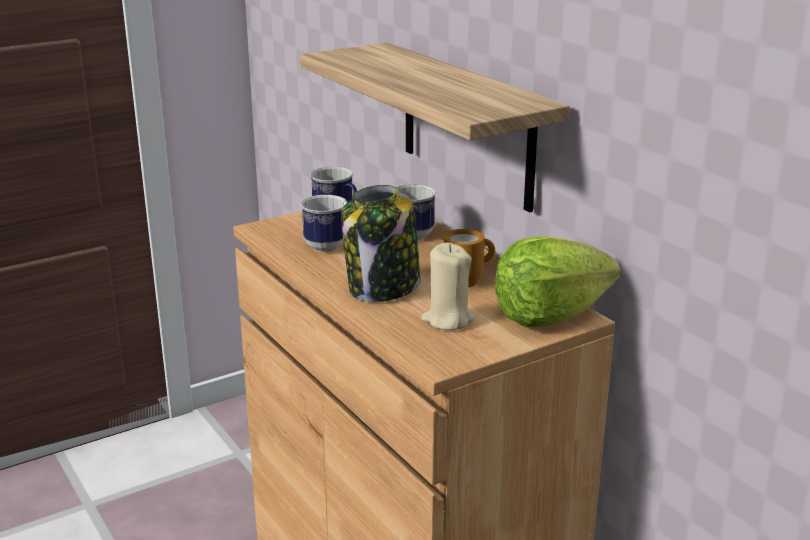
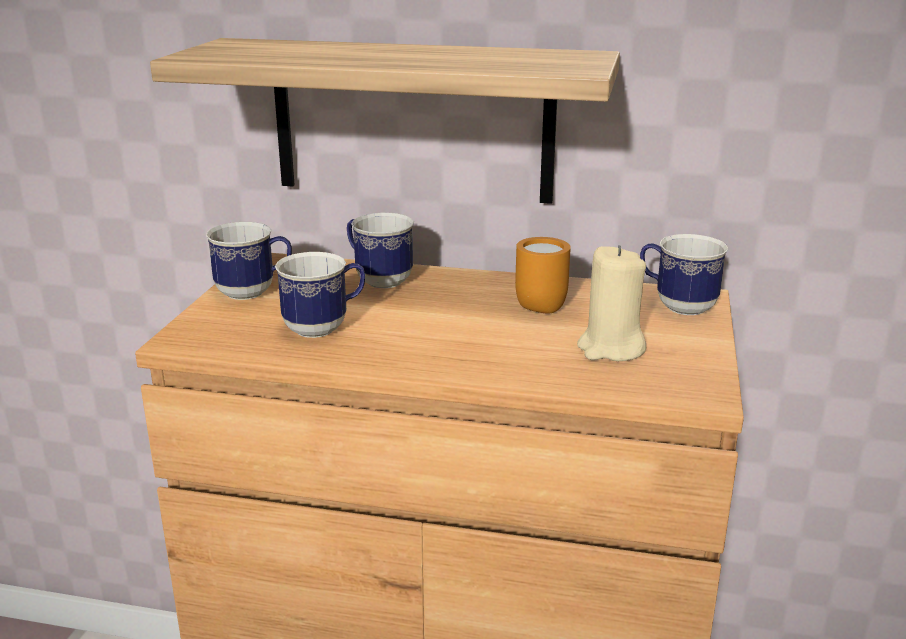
camera: 45 degrees left, 0 degrees up
jar [341,185,421,302] -> none
lettuce [495,236,620,327] -> mug [640,234,728,315]

